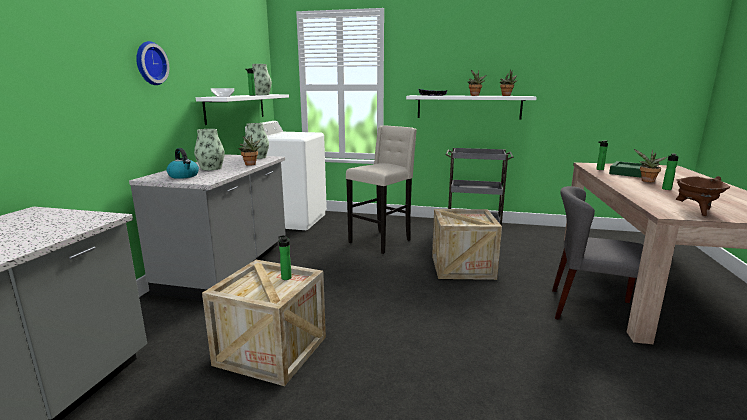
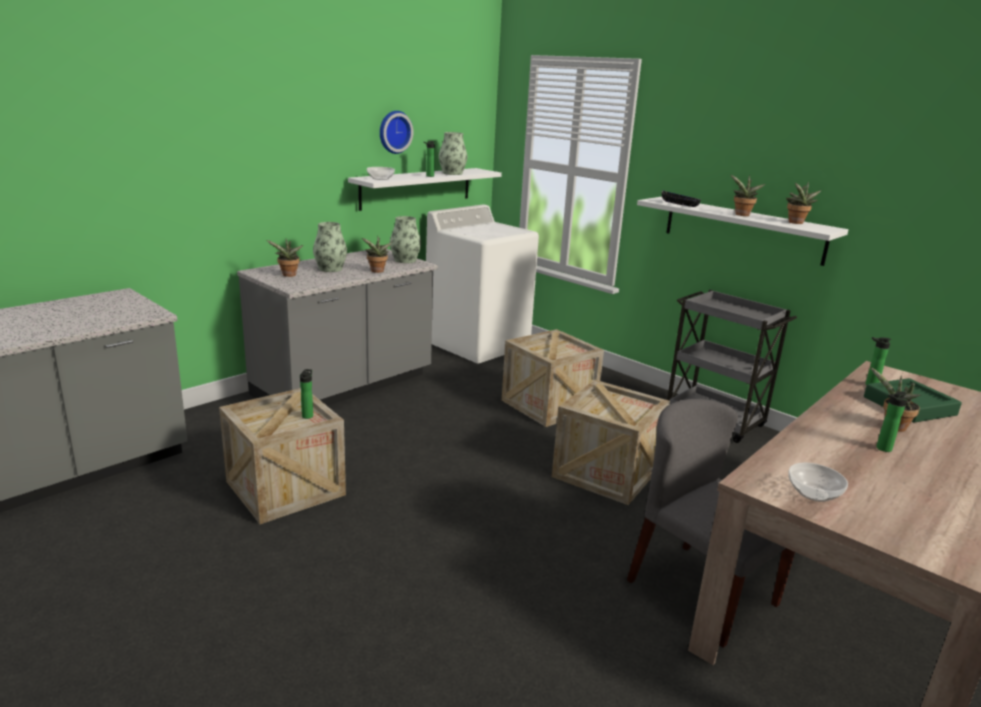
camera: 30 degrees right, 5 degrees up
wall clock [136,41,169,85] -> wall clock moved to [380,111,413,154]
kettle [166,148,199,179] -> potted plant [266,239,303,277]
beige stool [346,125,417,254] -> crate [502,329,604,427]
brown cooking pot [676,176,730,216] -> bowl [788,463,848,502]

